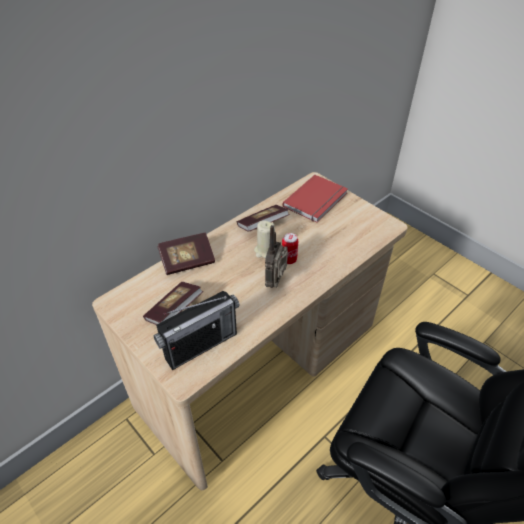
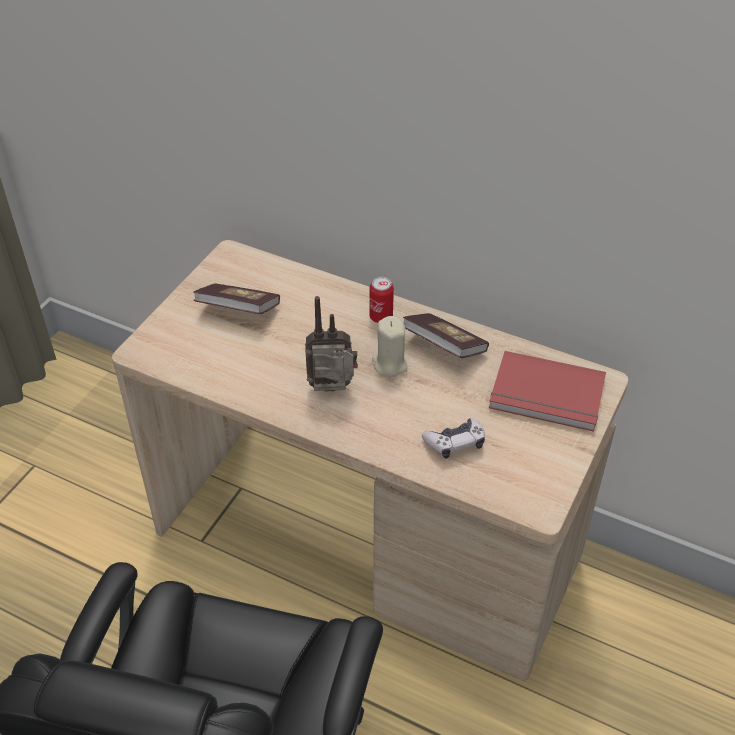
camera: 70 degrees right, 0 degrees up
radio [153,291,239,370] -> none
book [157,232,215,275] -> none
can [282,233,298,264] -> can moved to [369,276,394,323]
none -> game controller [422,418,485,459]

